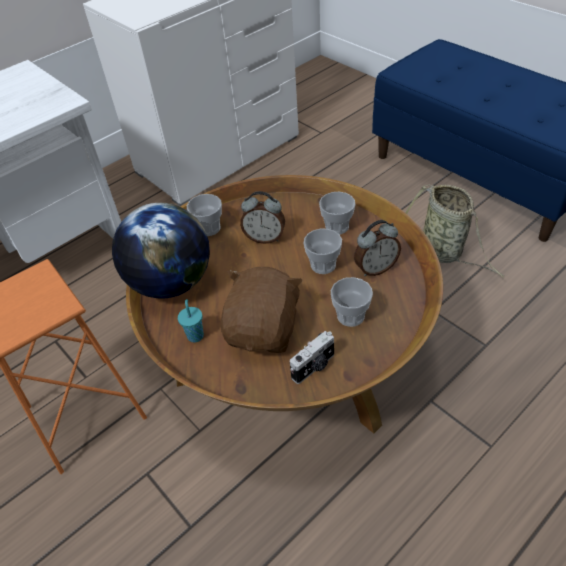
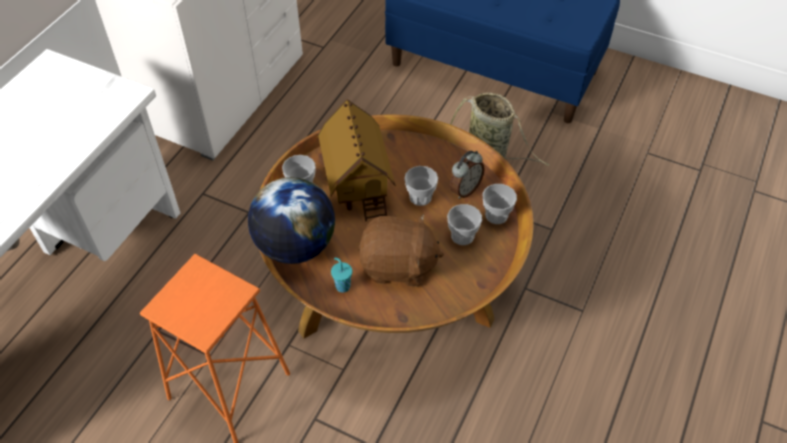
camera: 25 degrees left, 5 degrees up
brown plush toy [220,267,303,353] -> brown plush toy turned 105 degrees clockwise [358,214,444,286]
alarm clock [240,191,285,244] -> toy house [318,99,396,222]
camera [290,331,334,384] -> none
cup [319,192,355,235] -> cup moved to [482,184,517,224]

